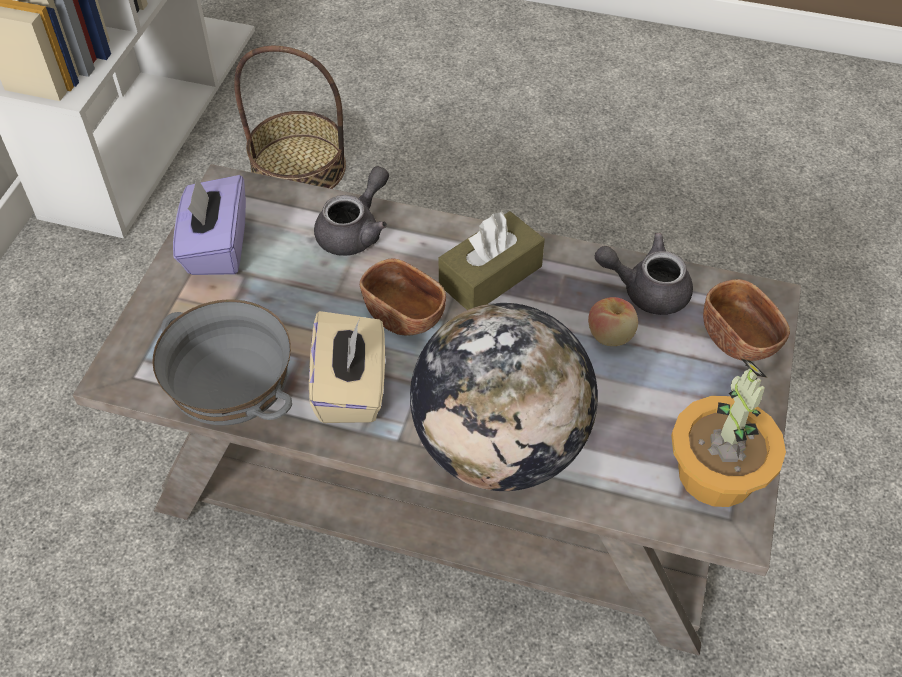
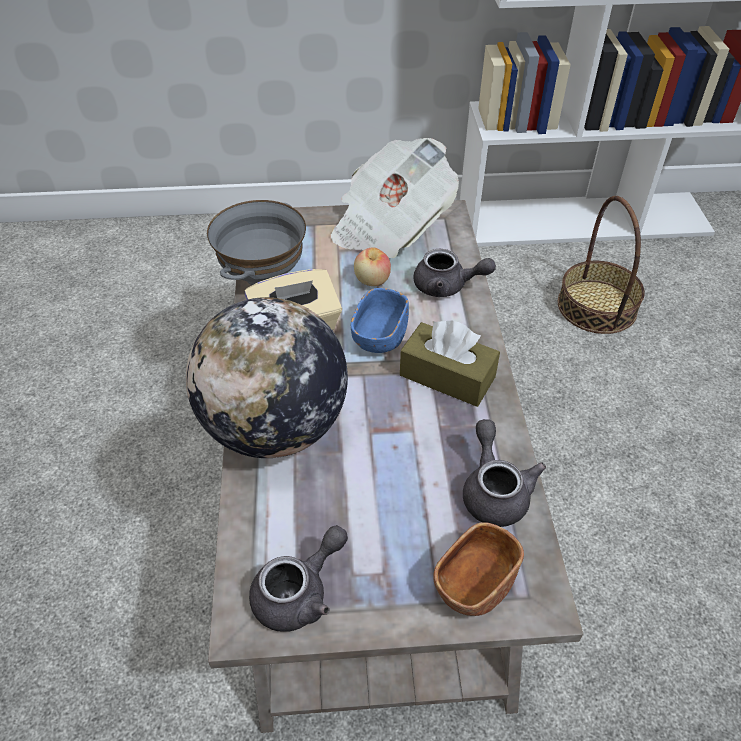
camera: 70 degrees right, 5 degrees down
purple tissue box [173,175,246,275] -> newspaper [330,138,459,258]
brown bowl [360,259,446,336] -> blue bowl [351,288,409,353]
apple [588,297,638,346] -> apple moved to [354,248,391,286]
potted plant [671,358,786,507] -> grey teapot [249,525,348,632]

